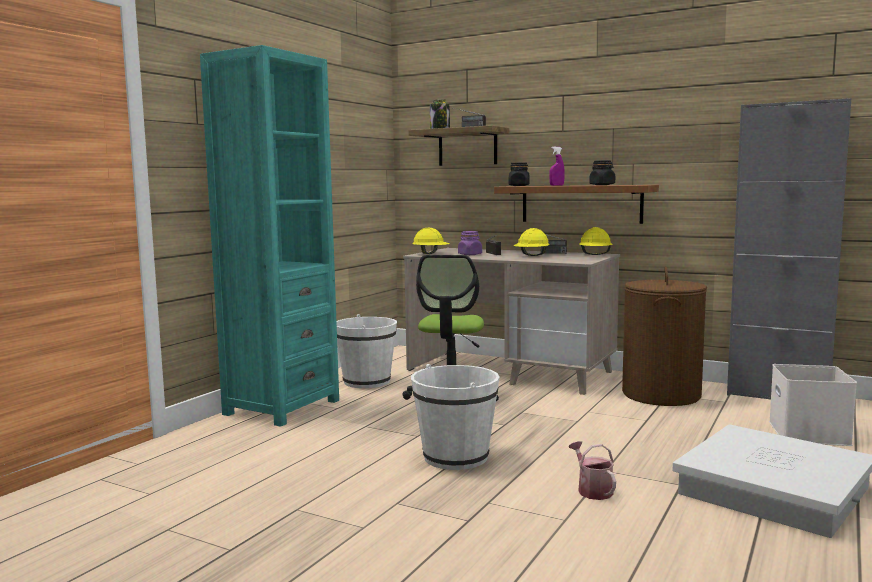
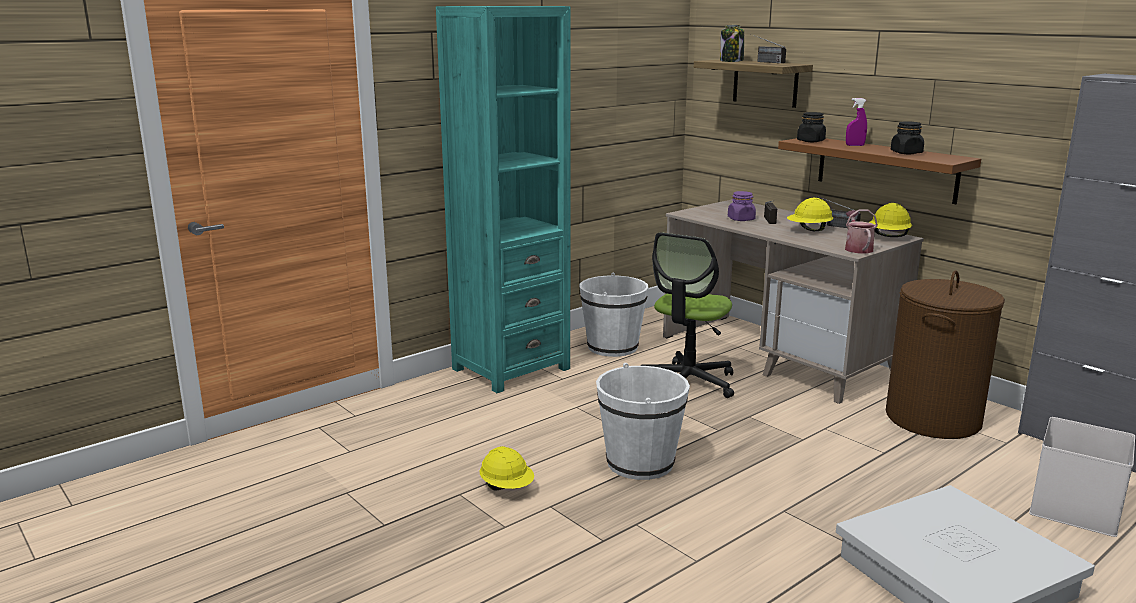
camera: 20 degrees right, 10 degrees up
yellow hard hat [412,228,450,254] -> yellow hard hat moved to [480,446,534,491]
watering can [569,441,616,500] -> watering can moved to [845,209,878,253]

